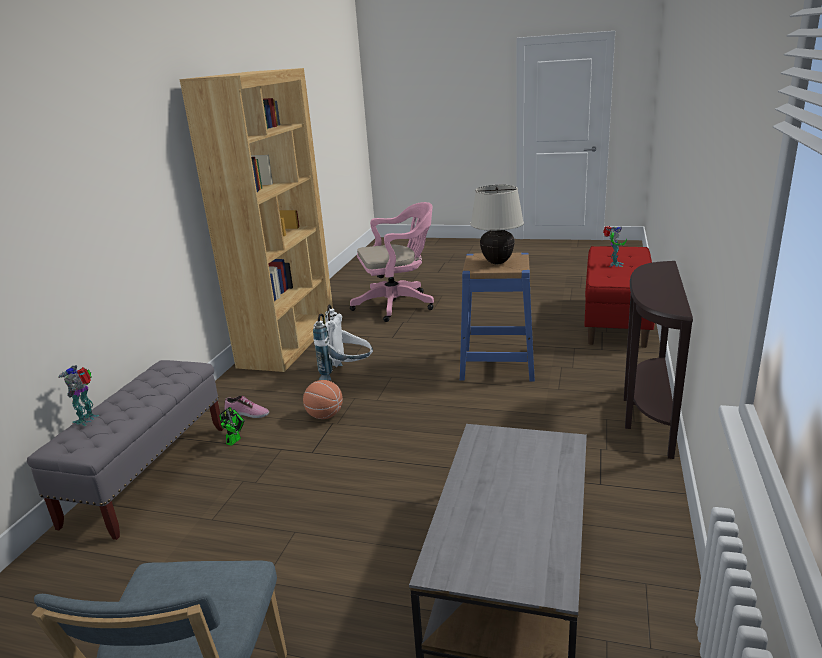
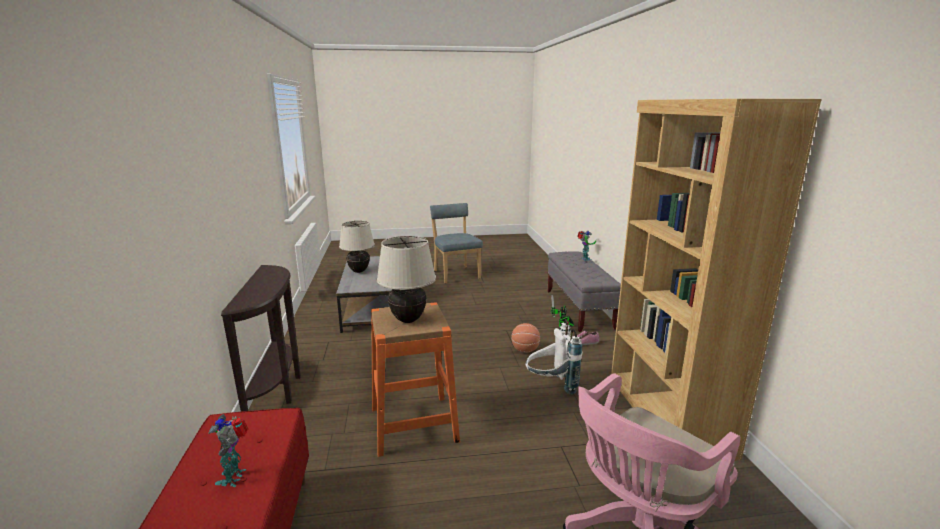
camera: 155 degrees right, 5 degrees down
blue stool [460,253,535,381] -> orange stool [371,302,460,457]
none -> beige table lamp [339,221,375,273]

